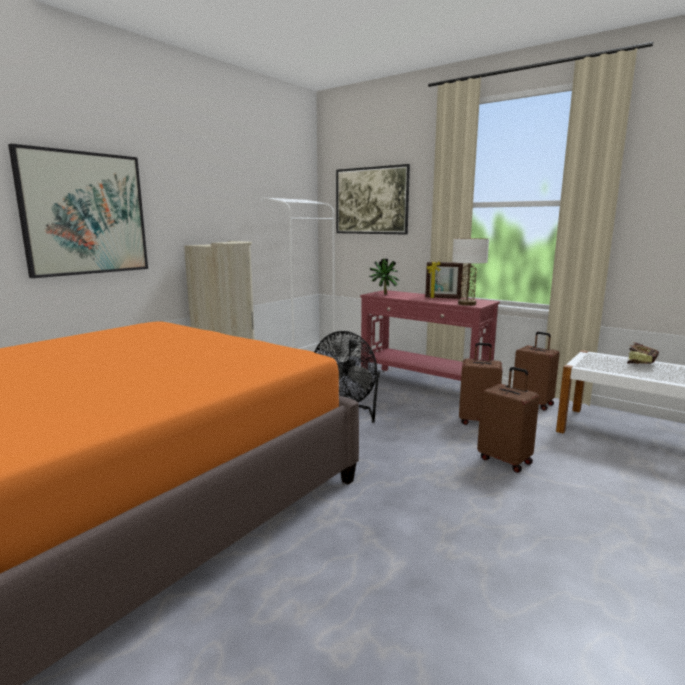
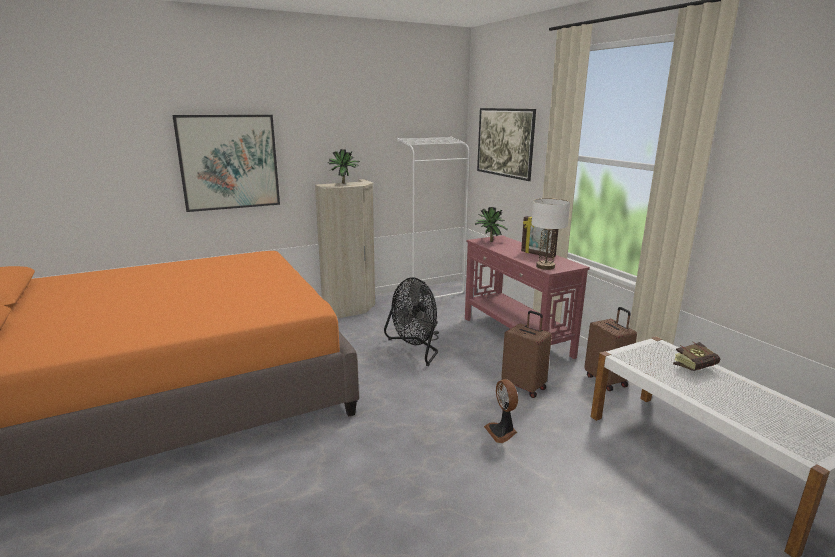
camera: 25 degrees right, 5 degrees up
brown suitcase [477,367,540,473] -> fan [484,379,518,443]
none -> potted plant [328,149,360,184]

